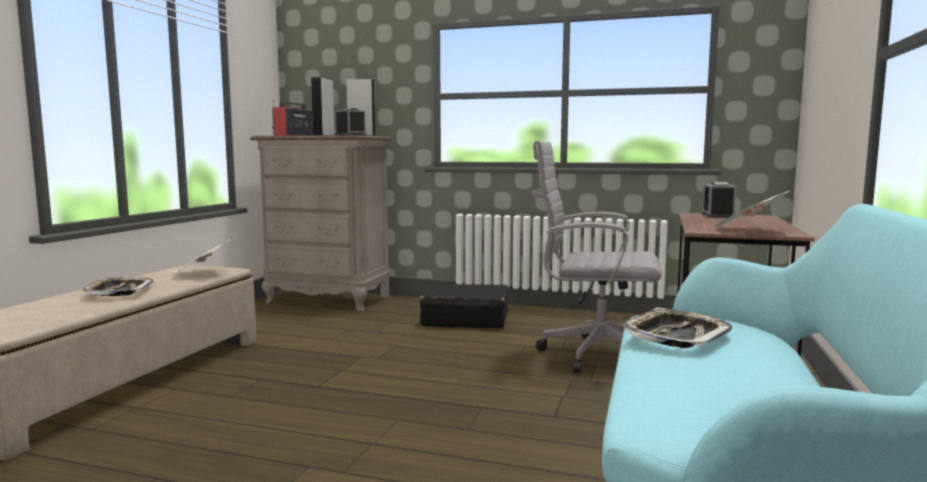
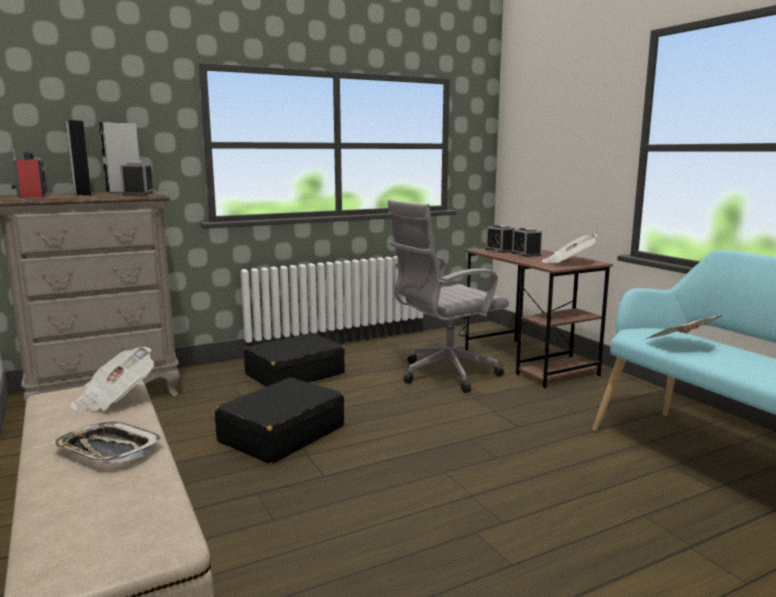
camera: 45 degrees left, 5 degrees up
tray [623,307,732,348] -> newspaper [645,315,723,339]
none -> black suitcase [215,377,344,464]
none -> alarm clock [511,227,542,257]

